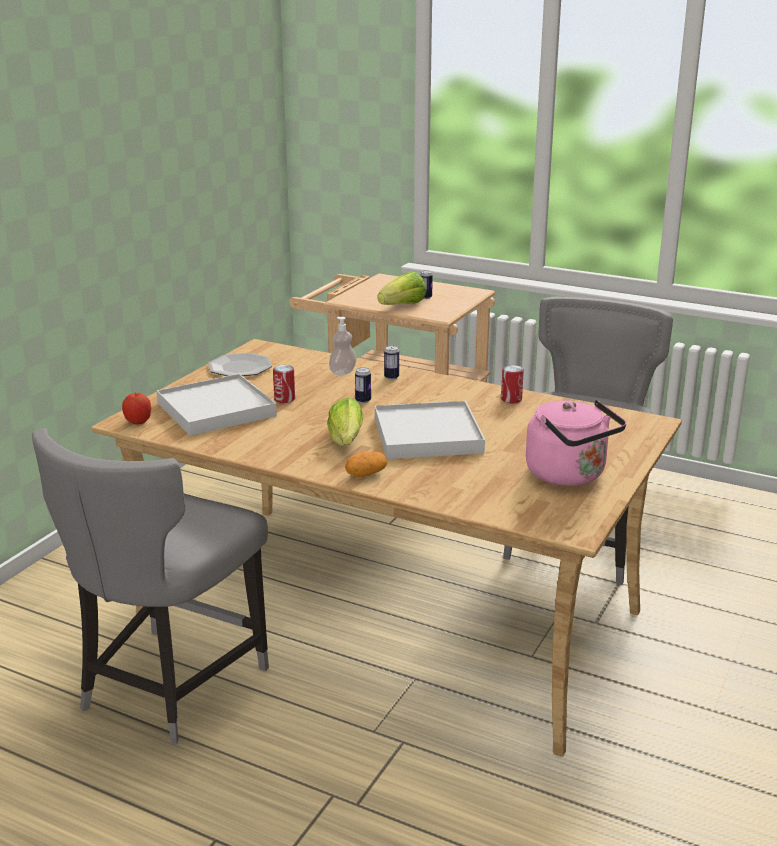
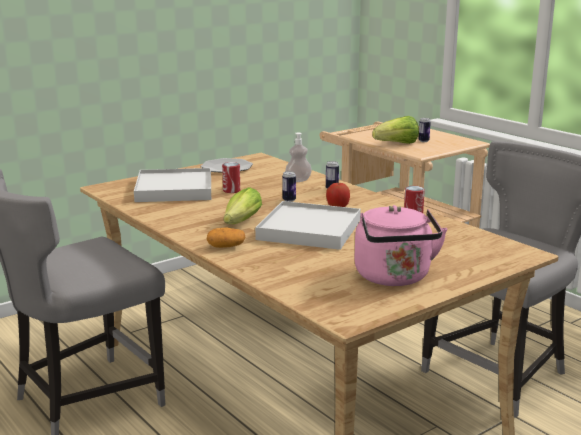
camera: 25 degrees right, 5 degrees down
apple [122,392,151,424] -> apple moved to [326,182,350,207]

